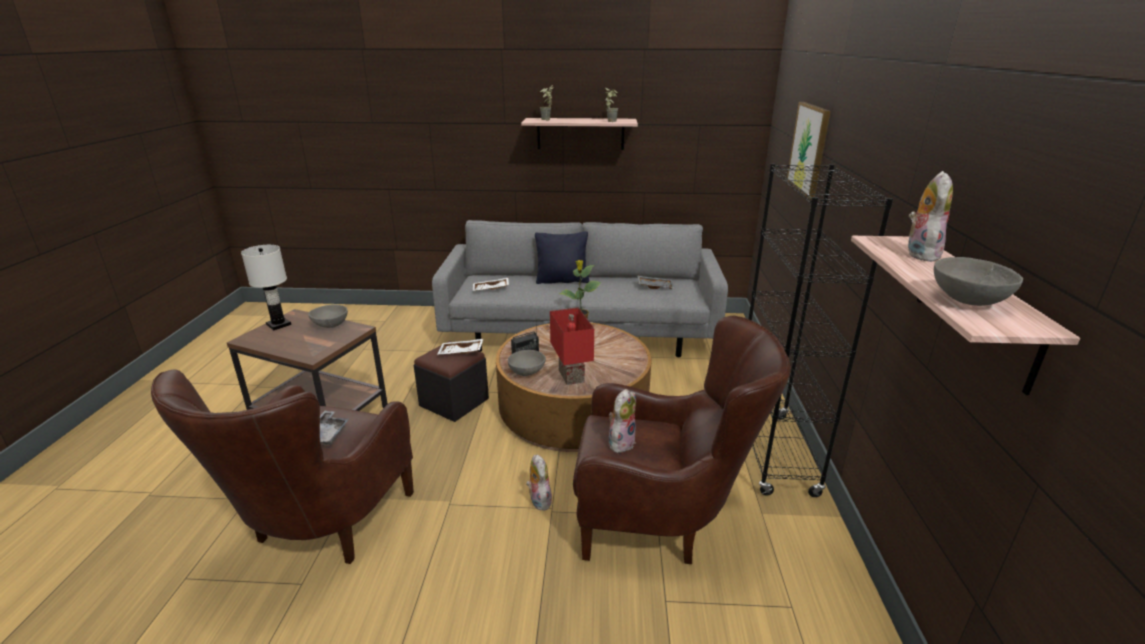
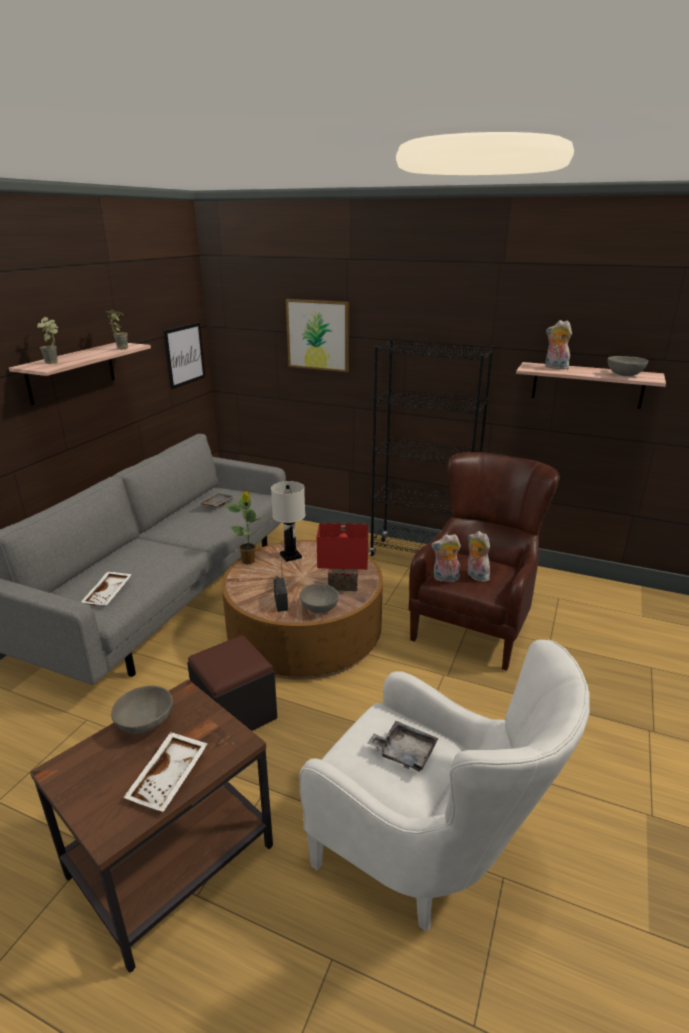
camera: 70 degrees left, 0 degrees up
brown armchair [151,370,414,564] -> white armchair [299,640,590,932]
white table lamp [241,245,291,330] -> white table lamp moved to [271,481,305,562]
white tray [437,339,483,355] -> white tray moved to [123,732,208,812]
plush toy [526,454,553,510] -> plush toy moved to [431,534,461,582]
black pillow [535,231,589,284] -> none
none -> picture [163,322,205,389]

